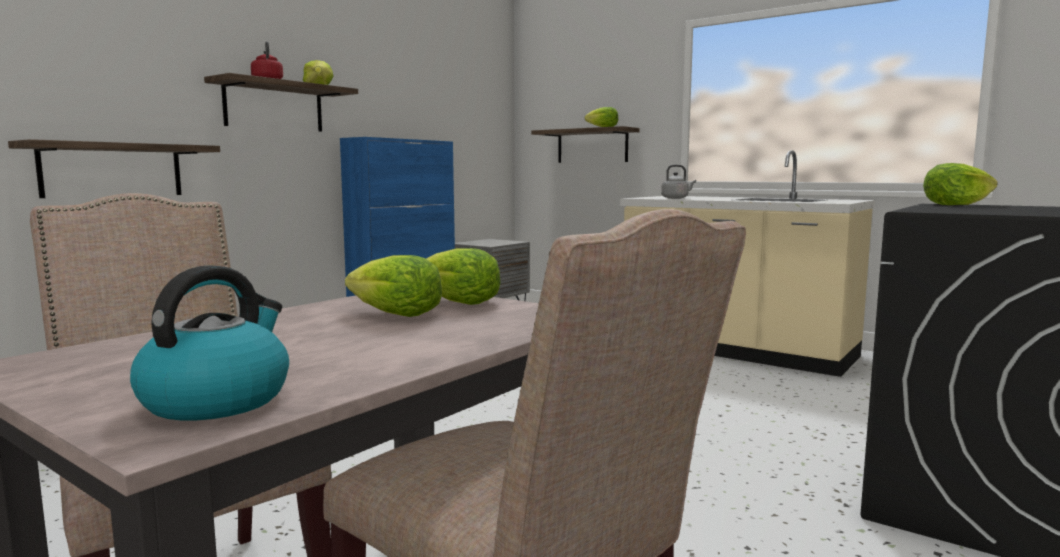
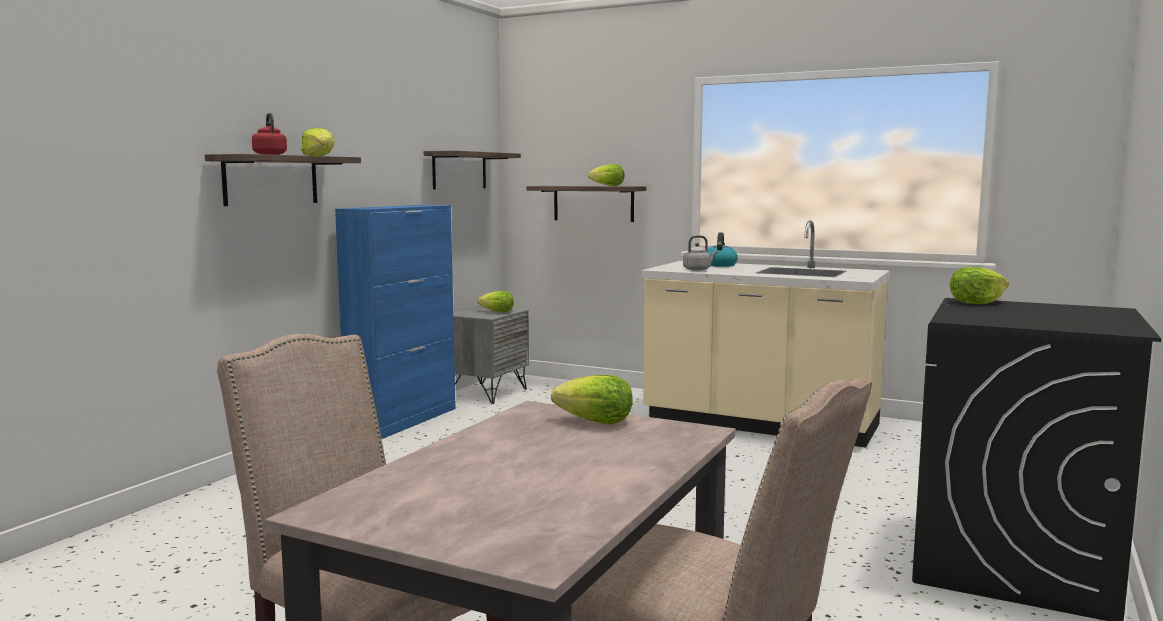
camera: 10 degrees left, 0 degrees up
shelf [8,139,220,198] -> shelf moved to [424,151,521,189]
kettle [130,265,289,420] -> kettle moved to [707,233,738,267]
lettuce [345,255,442,317] -> lettuce moved to [477,291,514,312]

